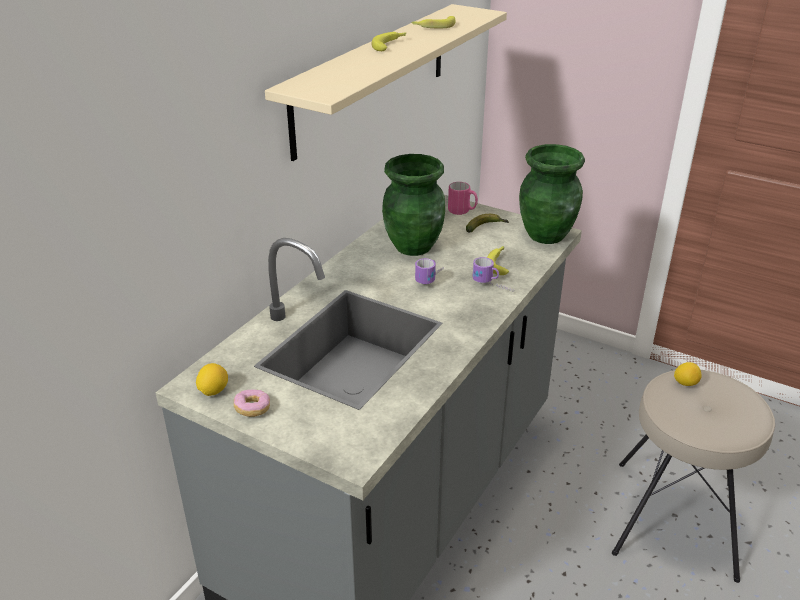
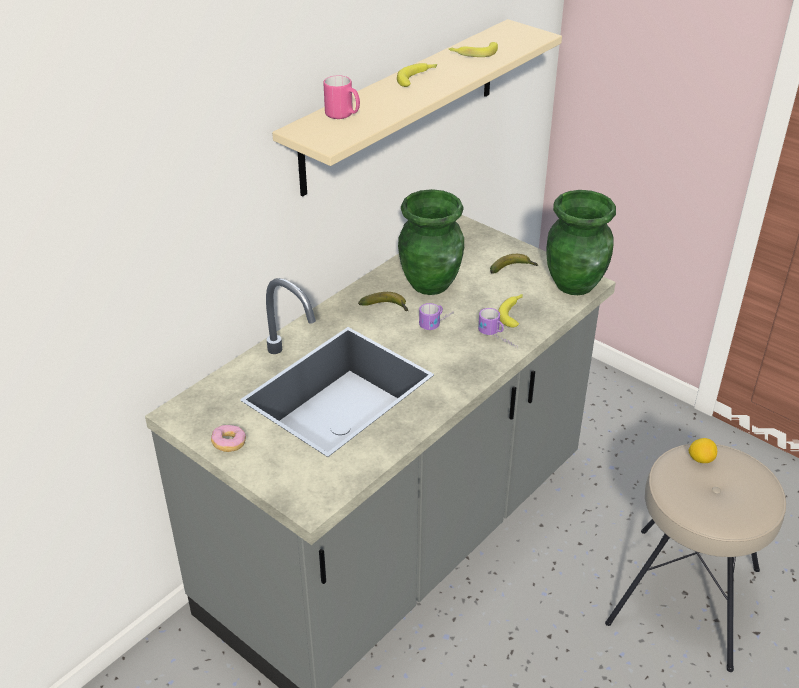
camera: 10 degrees right, 5 degrees up
lemon [196,363,228,396] -> none
pink mug [448,182,478,215] -> pink mug moved to [324,75,360,119]
none -> banana [358,292,408,311]

